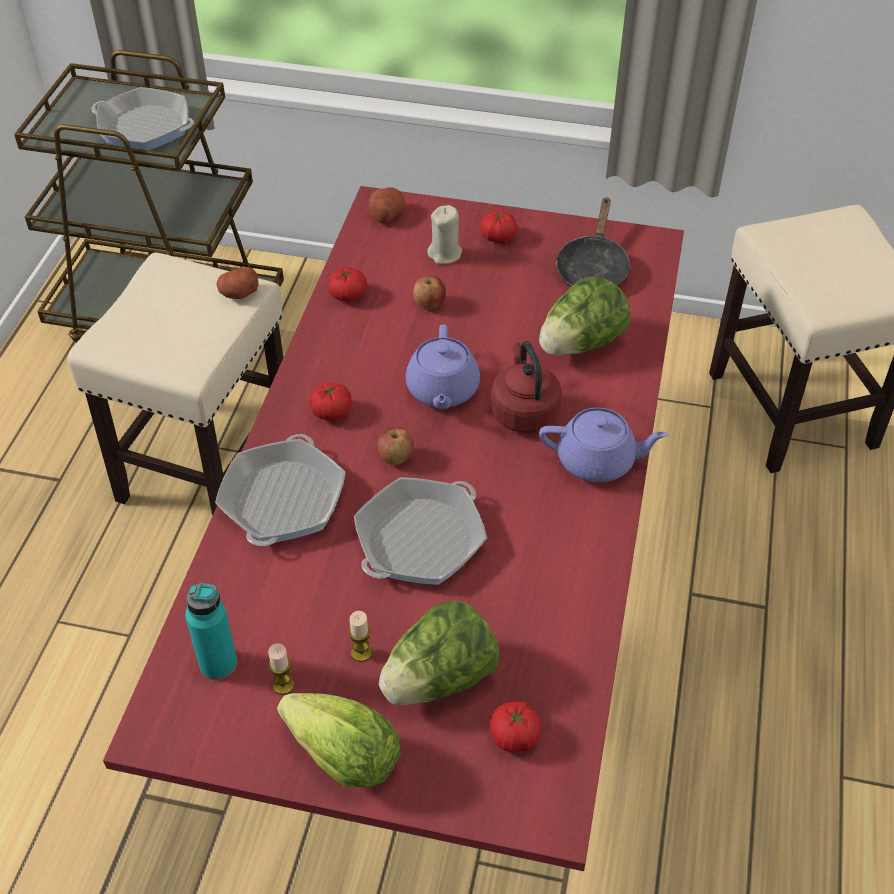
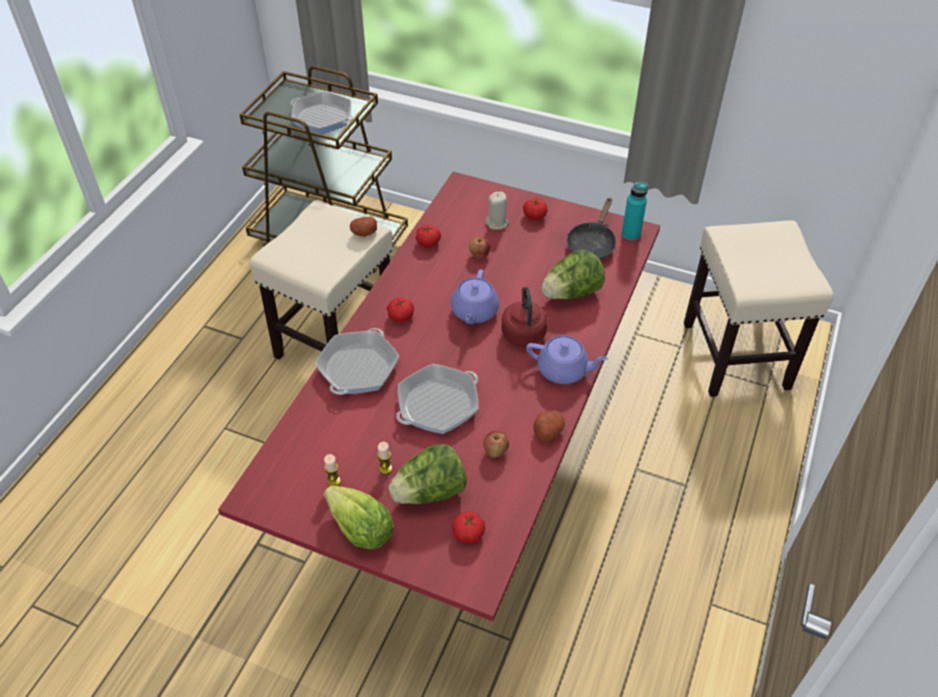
camera: 10 degrees right, 0 degrees up
turquoise bottle [185,583,237,680] -> turquoise bottle moved to [622,182,648,241]
potato [368,187,405,224] -> potato moved to [534,410,565,442]
apple [378,427,414,465] -> apple moved to [483,431,509,458]

